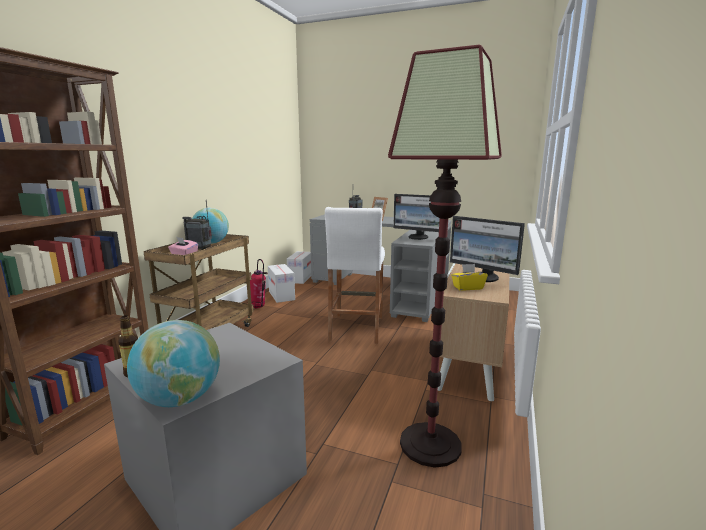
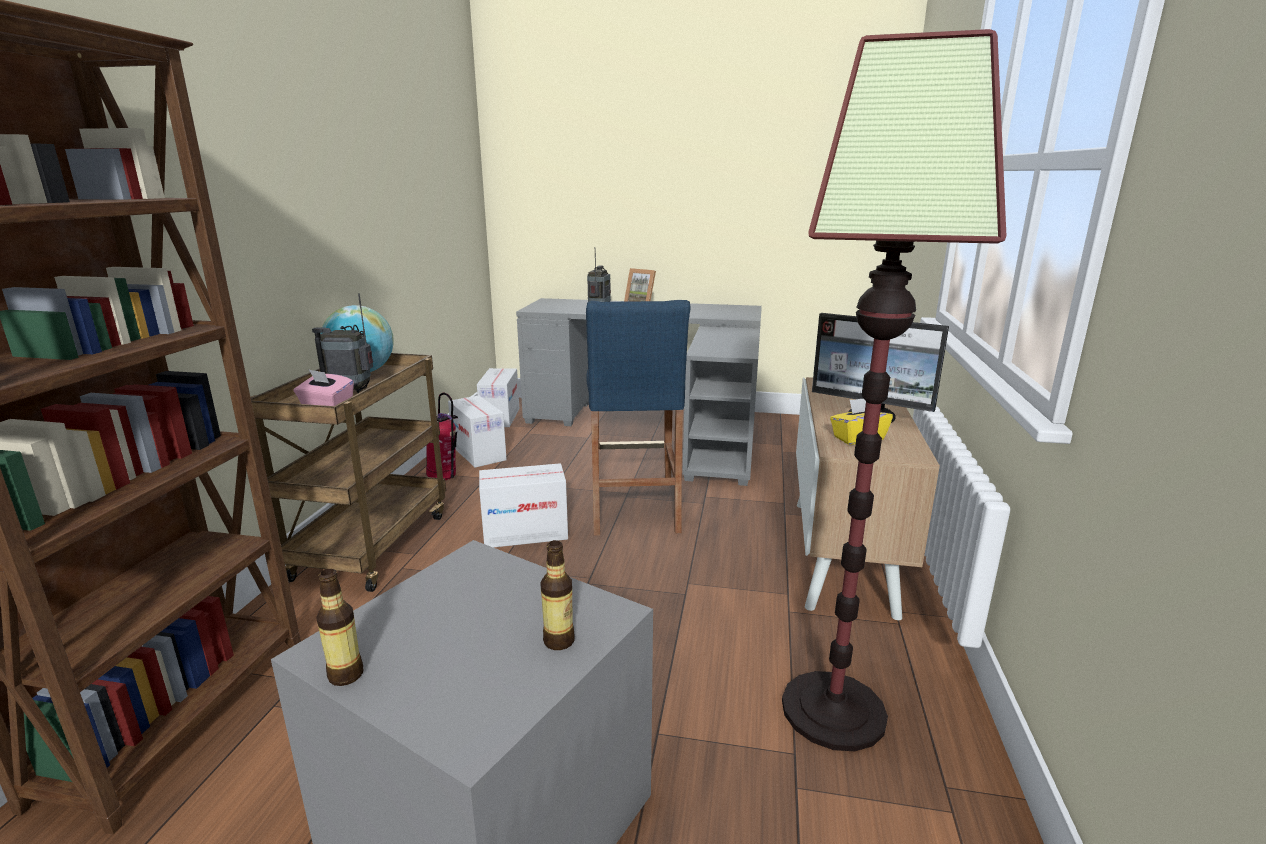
camera: 10 degrees left, 5 degrees up
globe [127,320,220,407] -> none
white stool [325,207,385,344] -> blue stool [586,300,691,536]
monitor [393,194,440,240] -> none
none -> cardboard box [479,463,568,548]
none -> bottle [540,540,575,650]

